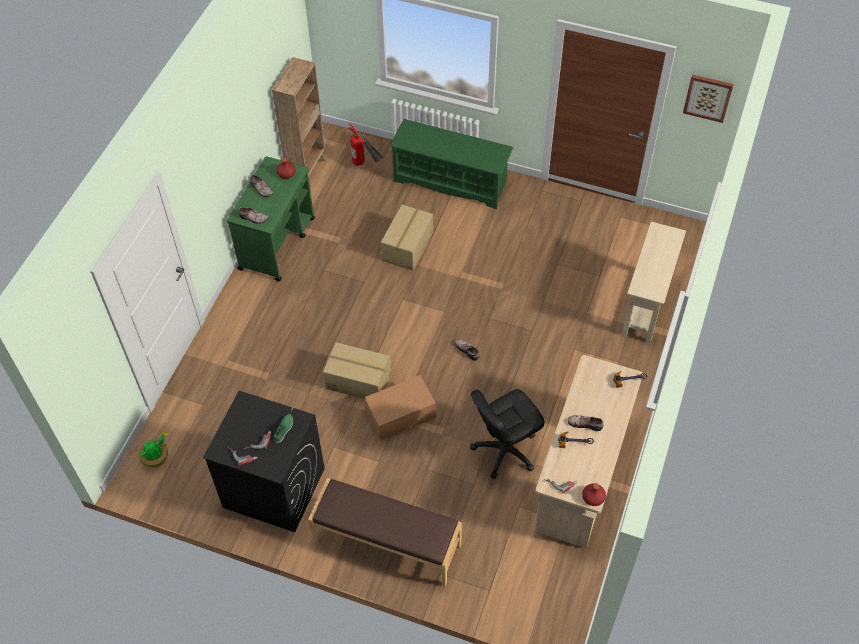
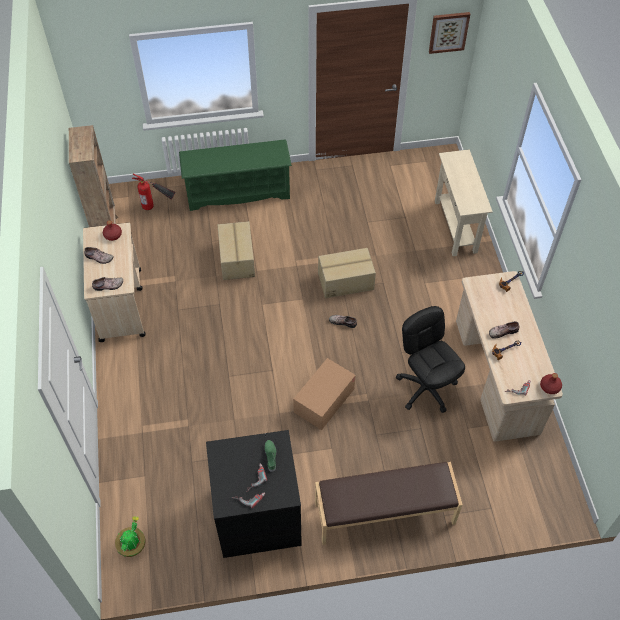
camera: 30 degrees left, 0 degrees up
green cart [227,156,315,281] -> beige cart [83,223,146,342]
cardboard box [323,342,391,399] -> cardboard box moved to [318,248,376,298]
black office chair [470,389,544,479] -> black office chair turned 120 degrees clockwise [396,306,465,413]

